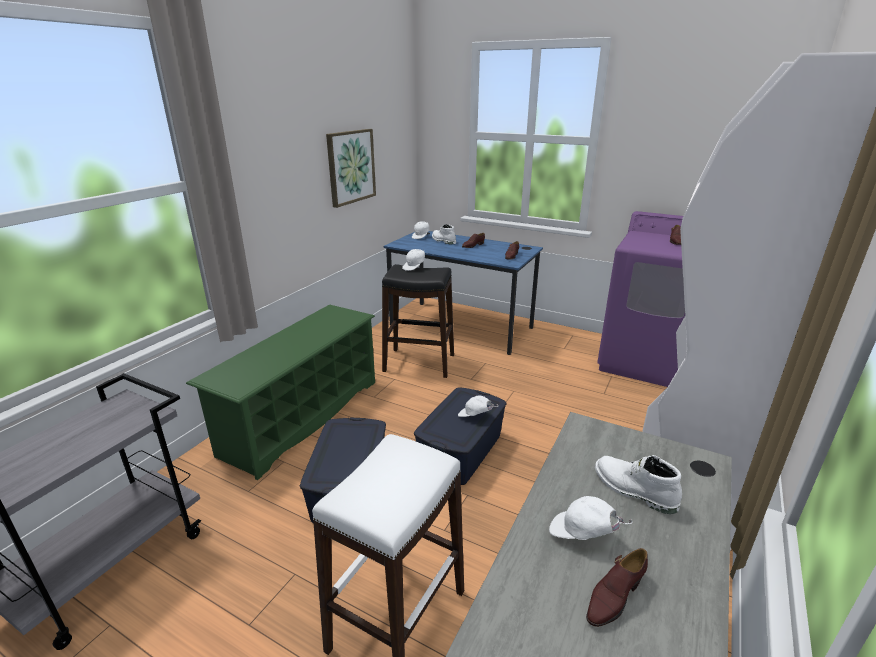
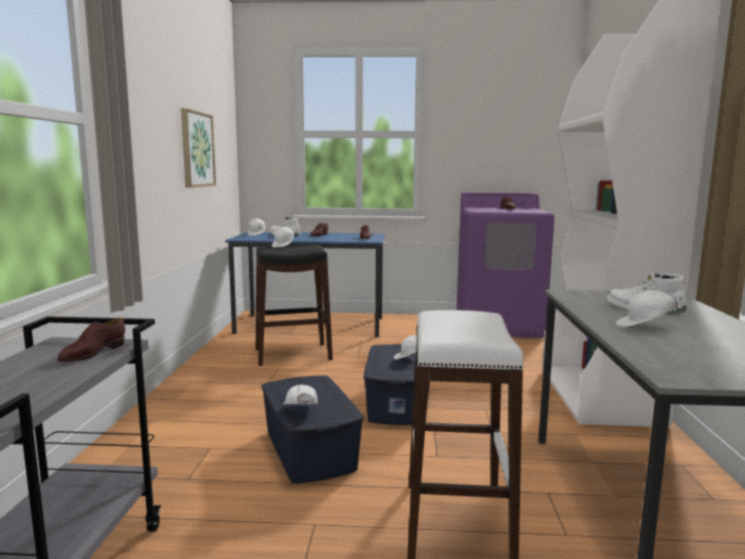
camera: 25 degrees left, 15 degrees down
green shoe rack [186,304,375,480] -> none
brown shoe [586,548,648,627] -> brown shoe moved to [57,318,125,362]
none -> white cap [283,384,318,404]

